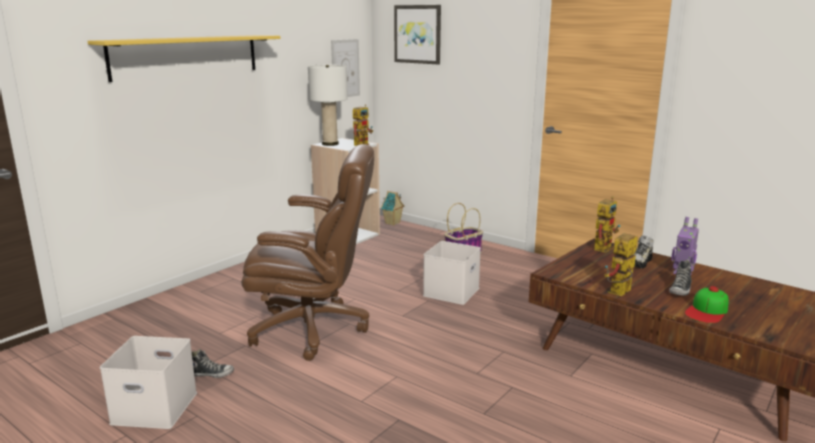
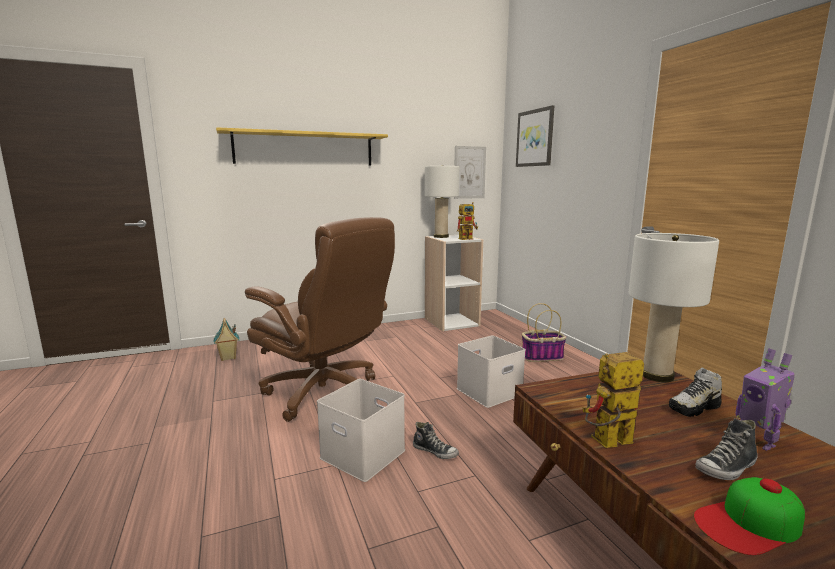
camera: 30 degrees right, 5 degrees down
white storage box [100,336,197,429] -> white storage box moved to [317,379,405,482]
shoe [192,349,234,378] -> shoe moved to [413,422,459,459]
toy house [381,191,405,226] -> toy house moved to [214,318,239,361]
toy robot [594,196,620,253] -> white table lamp [628,233,719,382]

